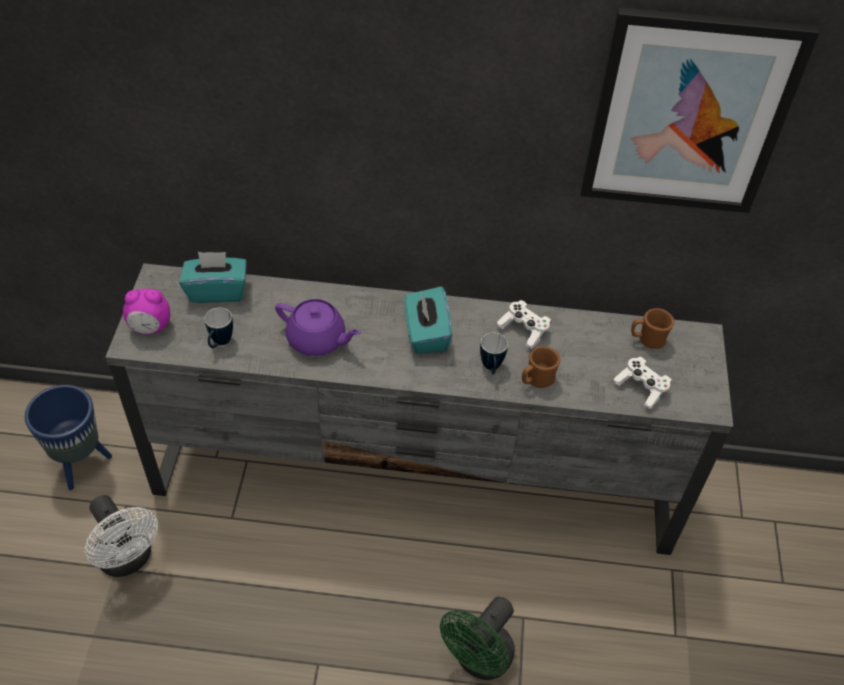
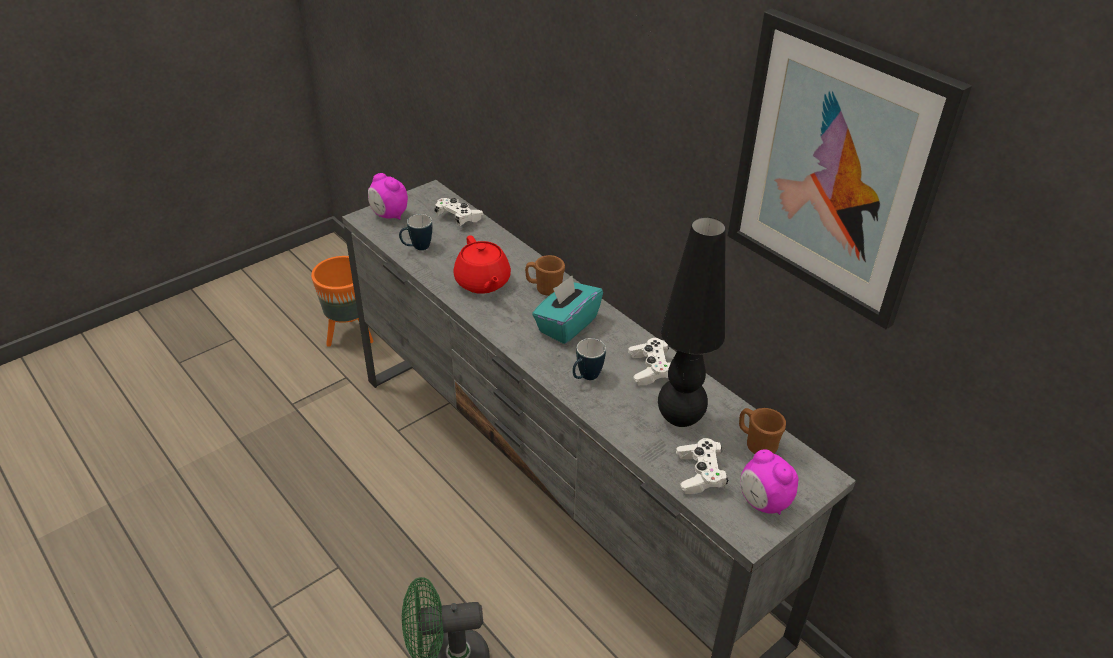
camera: 45 degrees right, 10 degrees down
blue planter [25,385,112,490] -> orange planter [311,256,374,347]
white fan [85,495,158,577] -> none
turquoise tissue box [180,252,247,303] -> white game controller [434,198,484,226]
purple teapot [275,299,361,356] -> red teapot [453,235,511,294]
brown mug [522,346,560,388] -> brown mug moved to [525,255,565,296]
none -> black table lamp [658,217,726,427]
none -> alarm clock [740,449,799,515]

